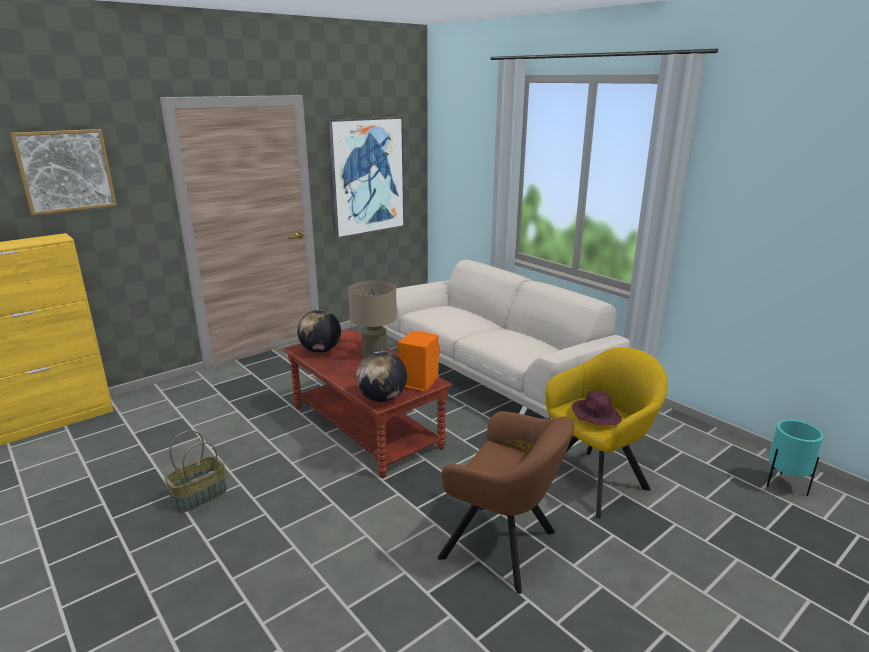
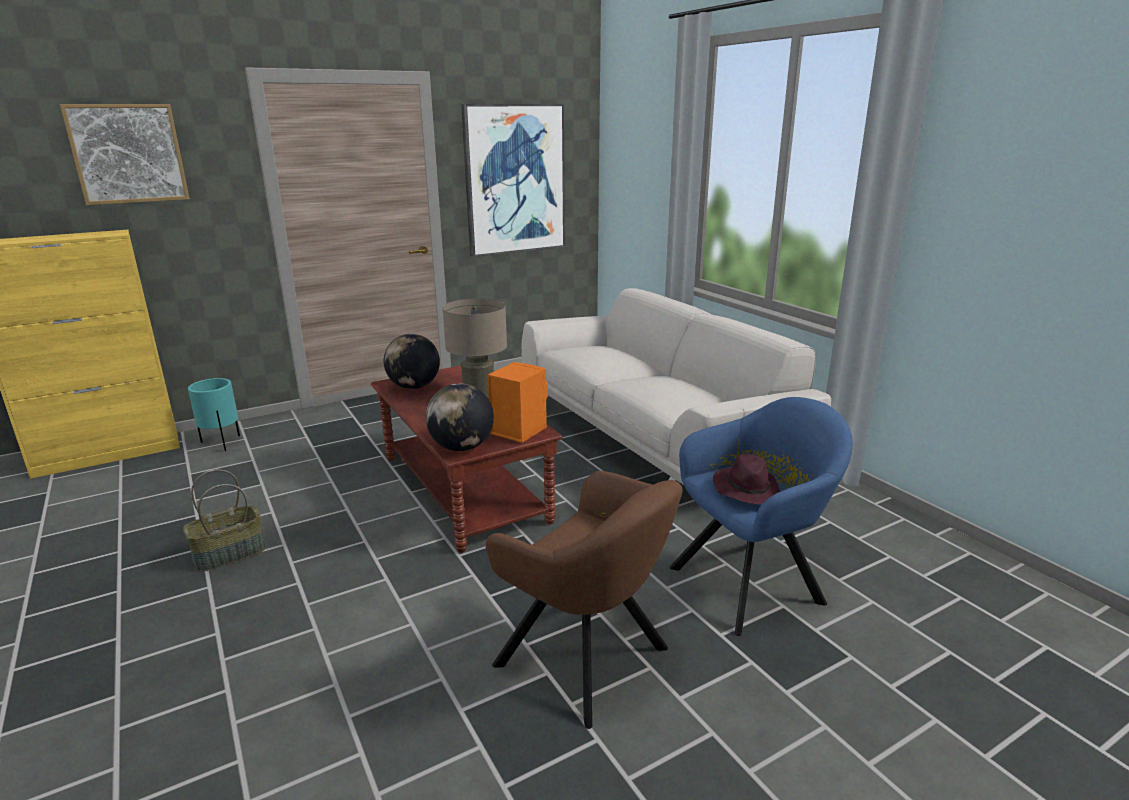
camera: 10 degrees right, 0 degrees up
yellow armchair [545,347,668,518] -> blue armchair [670,397,853,636]
turquoise planter [766,420,824,496] -> turquoise planter moved to [188,378,240,451]

